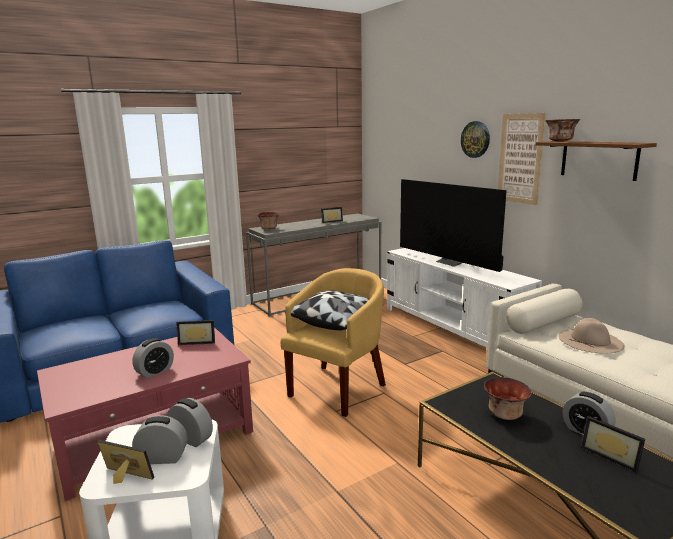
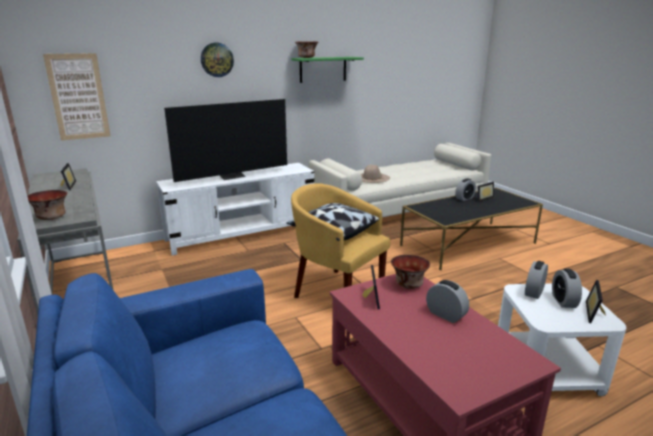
camera: 85 degrees left, 5 degrees up
bowl [484,377,532,420] -> bowl moved to [391,255,430,289]
picture [498,113,546,205] -> picture moved to [43,53,110,141]
brown shelf [535,141,657,181] -> green shelf [291,57,364,83]

